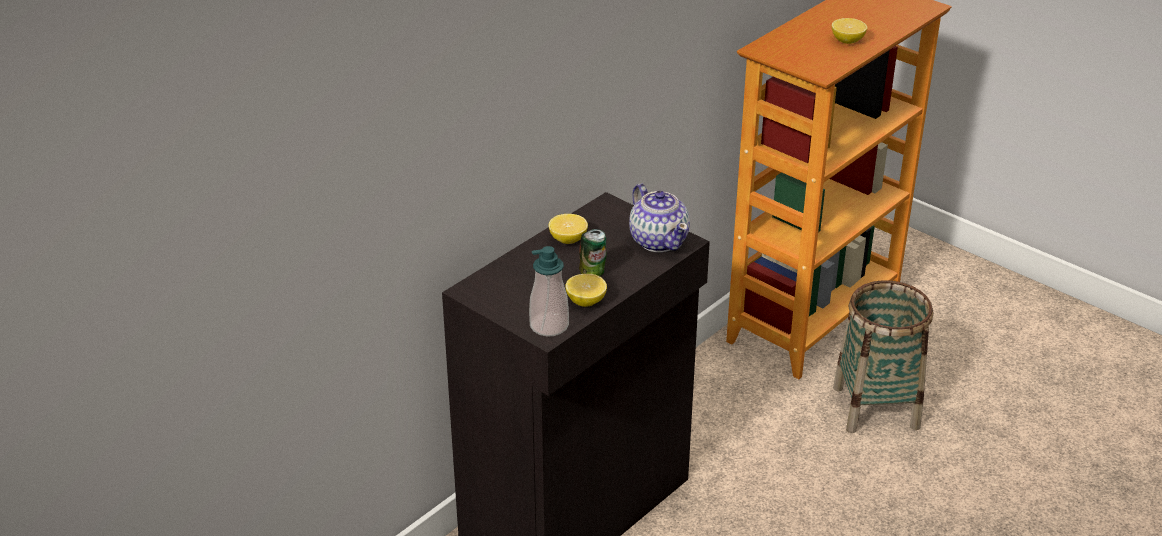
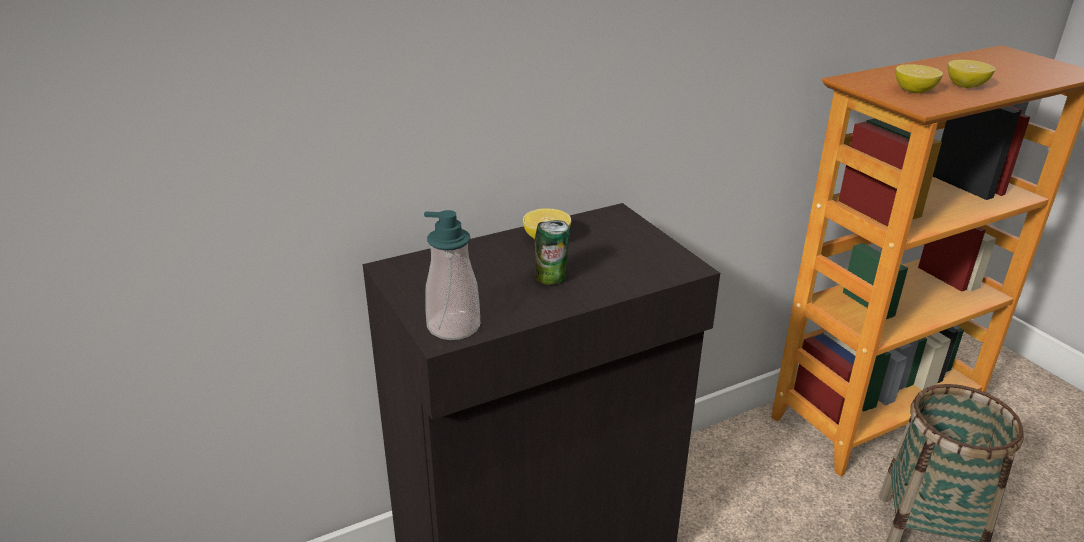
camera: 20 degrees right, 5 degrees down
lemon [565,274,607,307] -> lemon moved to [896,64,943,94]
teapot [629,184,690,252] -> none

